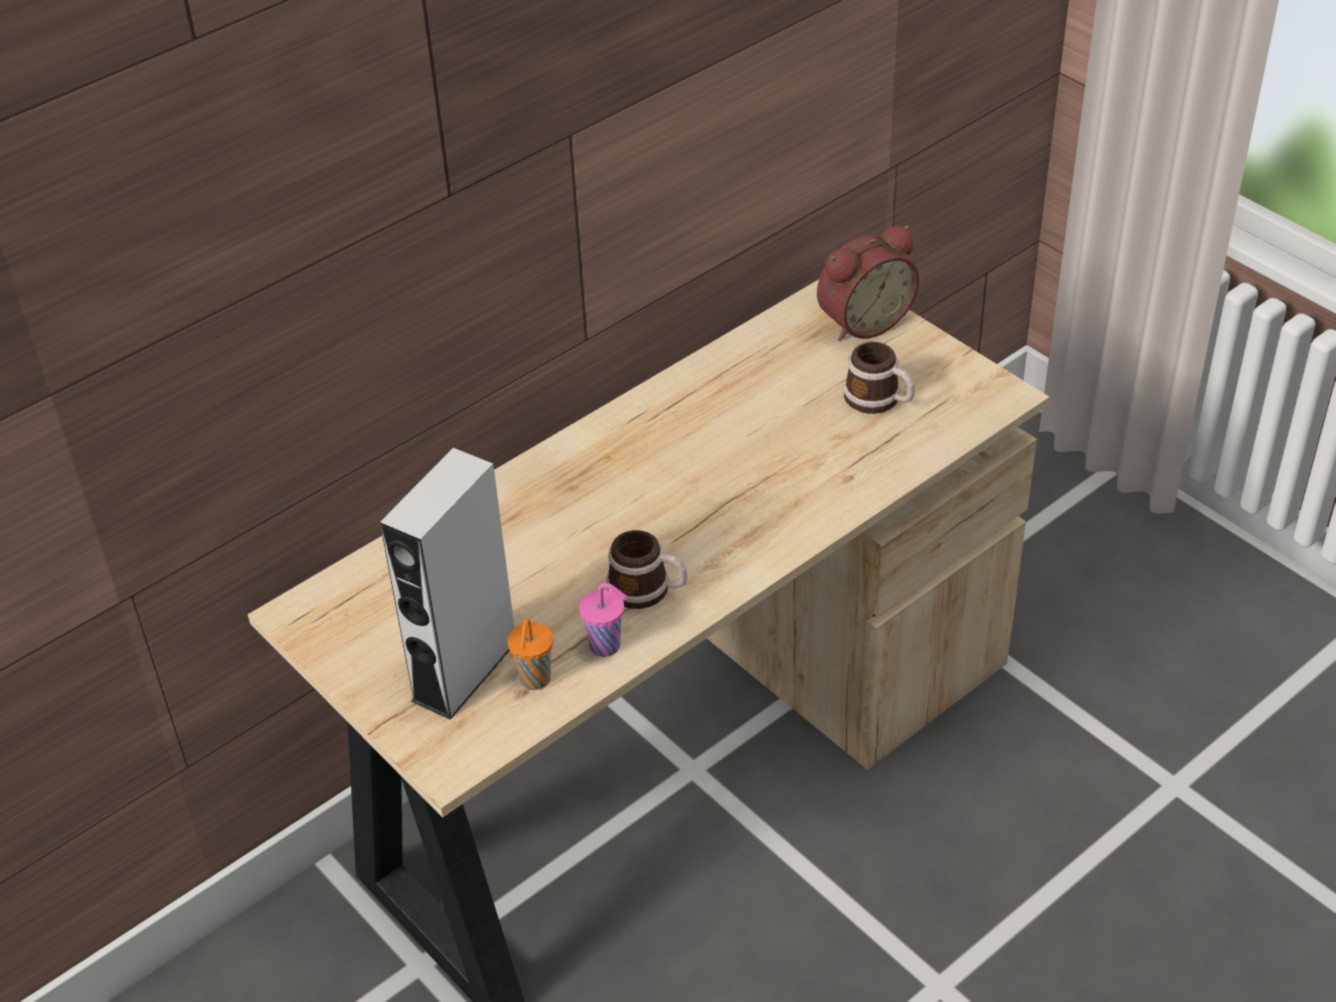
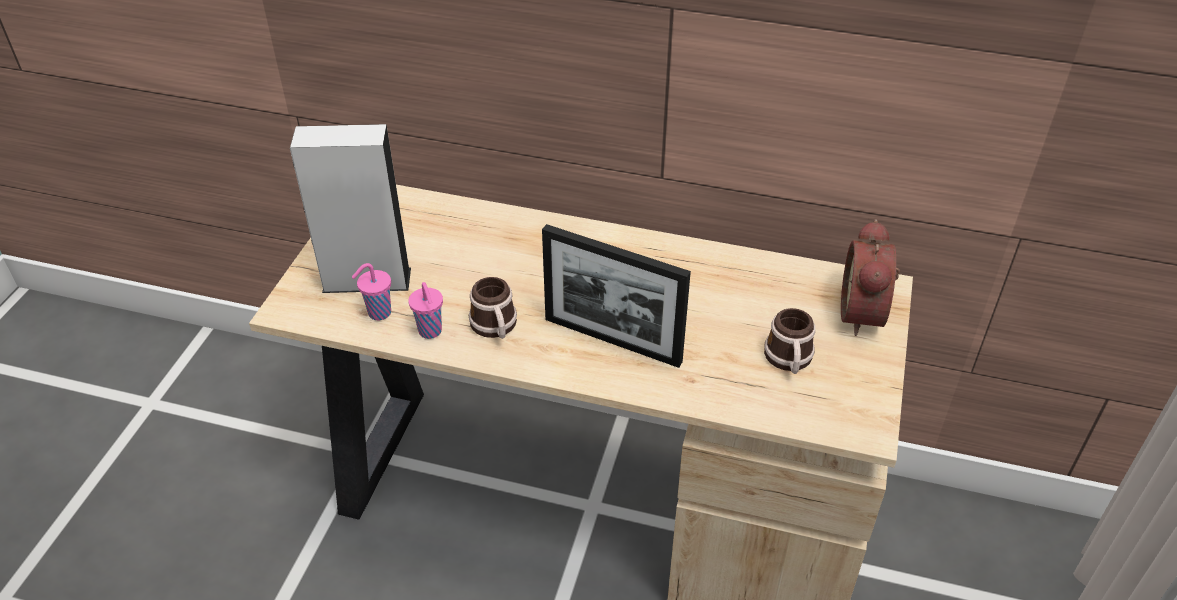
camera: 55 degrees right, 0 degrees up
orange cup [507,618,553,690] -> pink cup [352,263,391,320]
alarm clock [817,225,919,341] -> alarm clock turned 75 degrees clockwise [841,219,900,336]
none -> picture frame [542,224,691,368]

